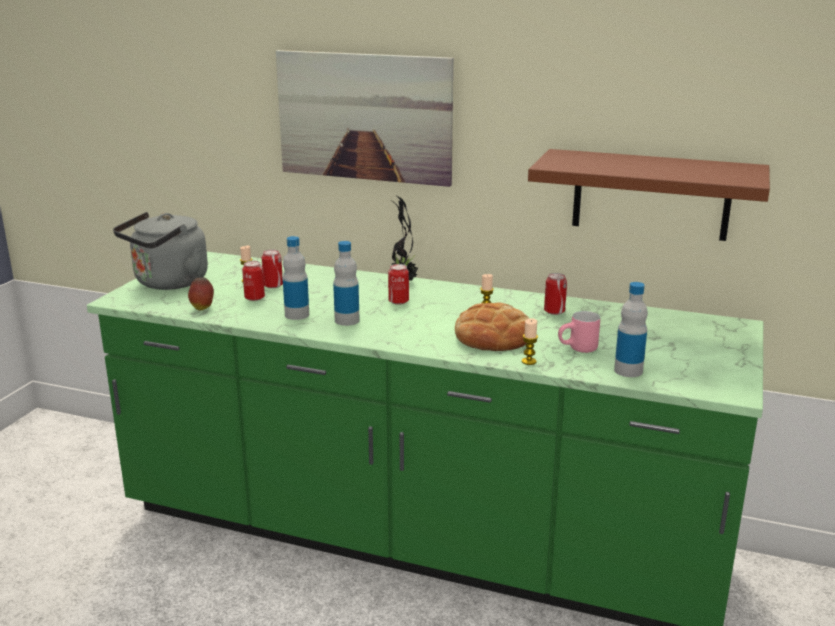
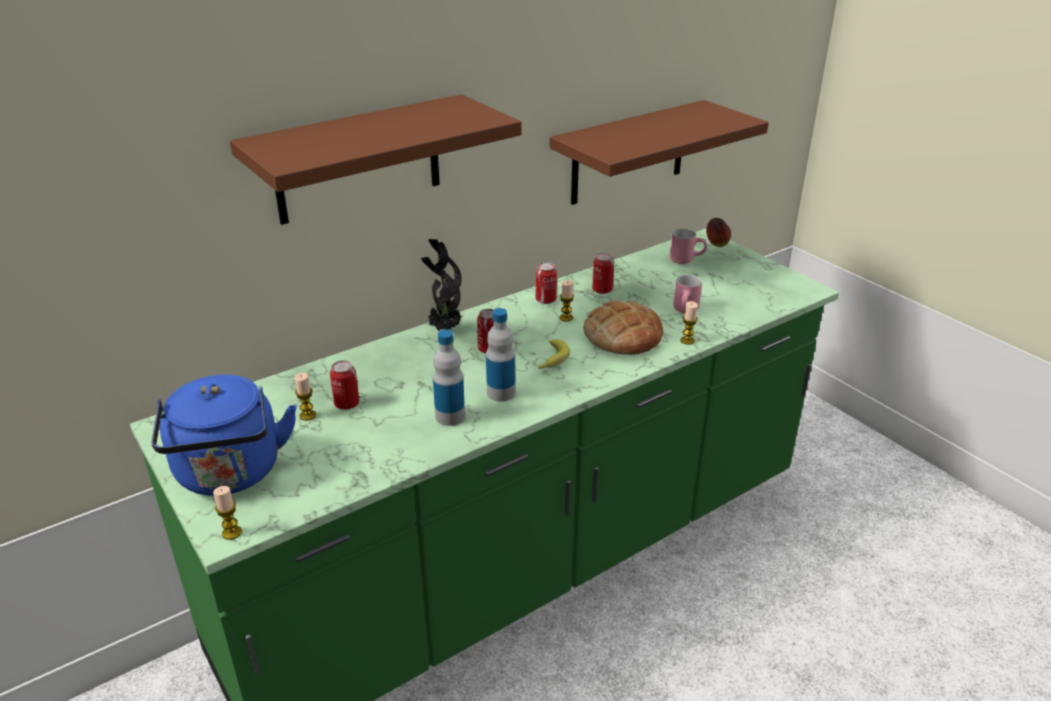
camera: 55 degrees left, 10 degrees up
grey kettle [113,212,208,290] -> blue kettle [152,375,297,496]
apple [188,277,214,310] -> apple moved to [706,218,731,247]
can [242,261,265,301] -> can moved to [536,262,557,304]
picture [276,50,454,187] -> brown shelf [230,94,521,225]
bottle [614,282,648,377] -> none
none -> candle [213,486,242,540]
none -> banana [538,339,570,369]
none -> pink mug [670,229,707,264]

